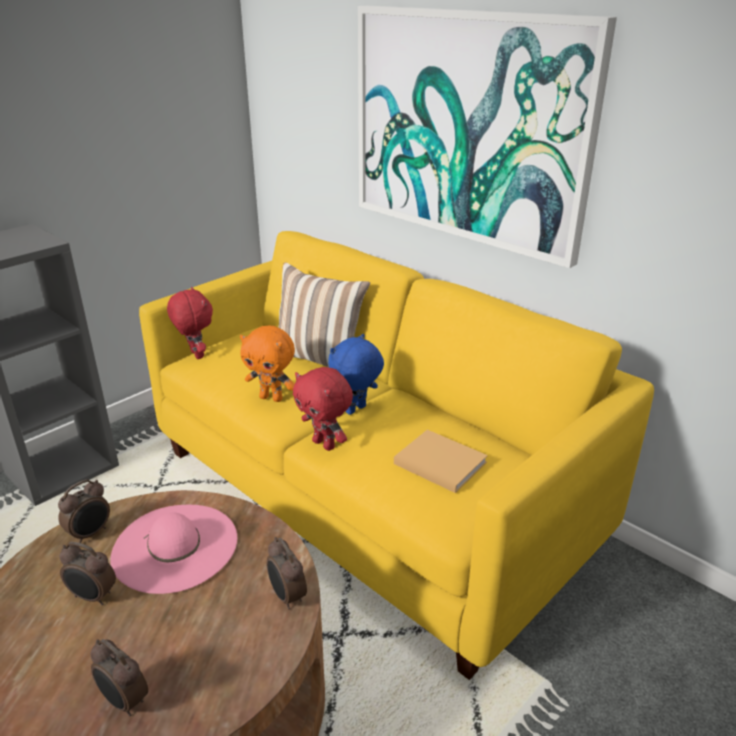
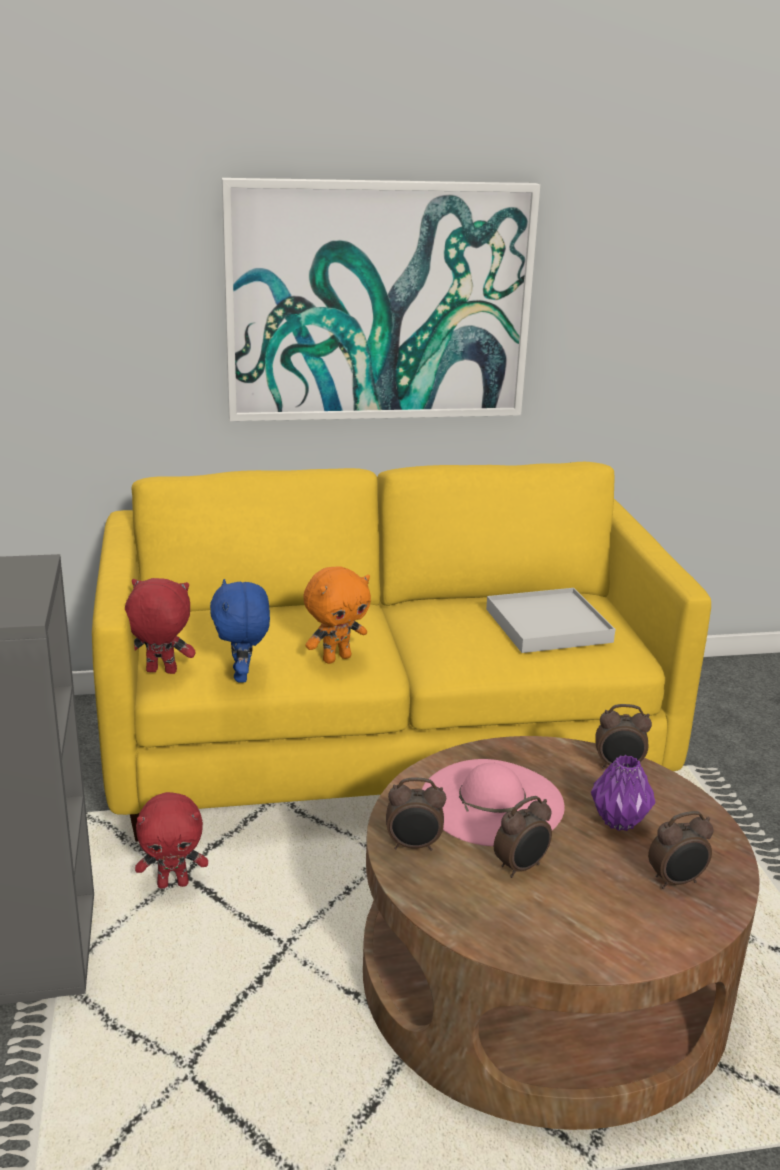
camera: 55 degrees left, 5 degrees down
alarm clock [58,479,110,543] -> alarm clock turned 105 degrees clockwise [386,777,446,851]
pillow [278,262,370,367] -> none
red plush toy [293,367,353,451] -> red plush toy moved to [135,792,208,889]
blue plush toy [328,334,384,415] -> blue plush toy moved to [210,579,270,683]
beige book [394,430,488,493] -> white tray [486,588,615,653]
none -> purple vase [591,755,656,831]

